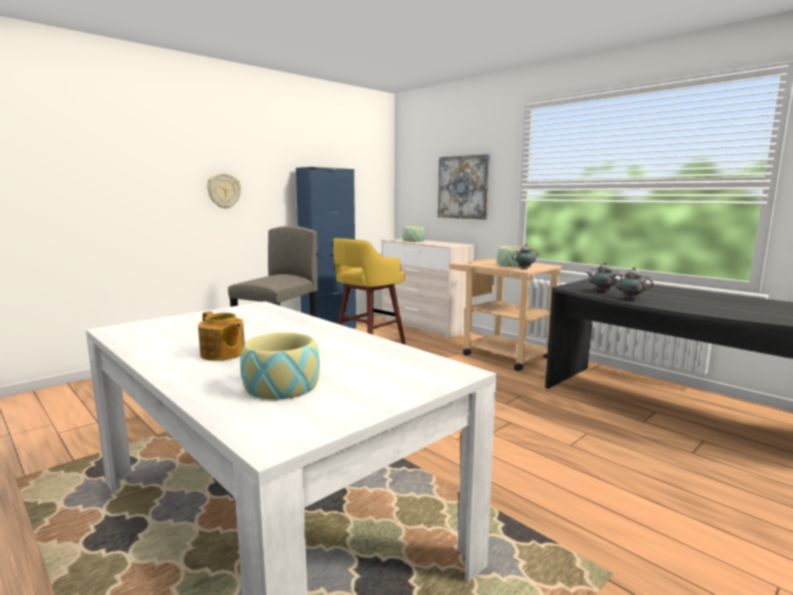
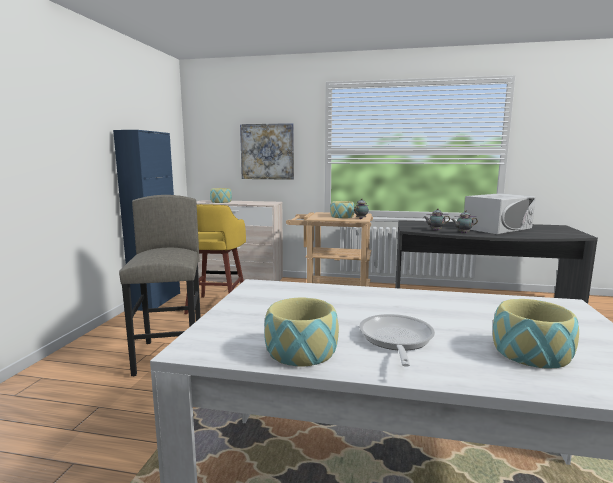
camera: 35 degrees left, 0 degrees up
teapot [198,311,245,361] -> frying pan [359,314,435,367]
wall clock [207,173,241,209] -> none
none -> bowl [264,297,339,366]
none -> white microwave [464,193,536,234]

